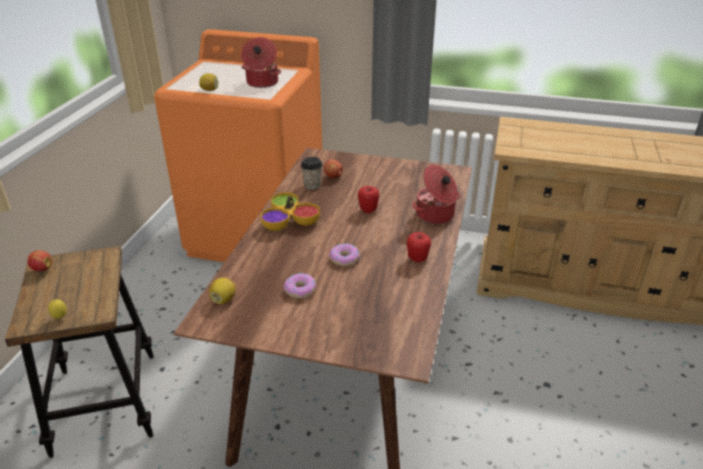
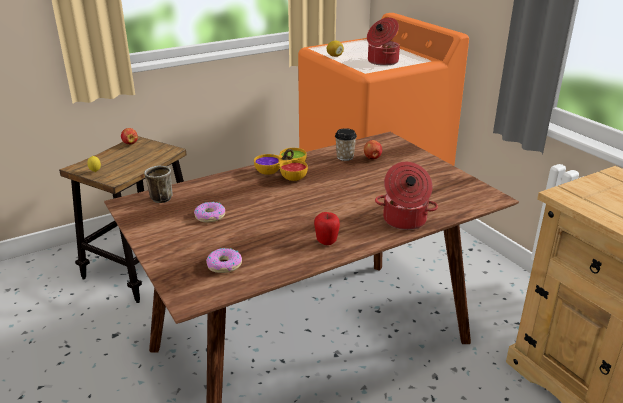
camera: 45 degrees right, 5 degrees down
lemon [209,277,236,304] -> mug [144,166,173,203]
donut [329,243,359,266] -> donut moved to [206,248,242,273]
apple [358,186,379,213] -> none

